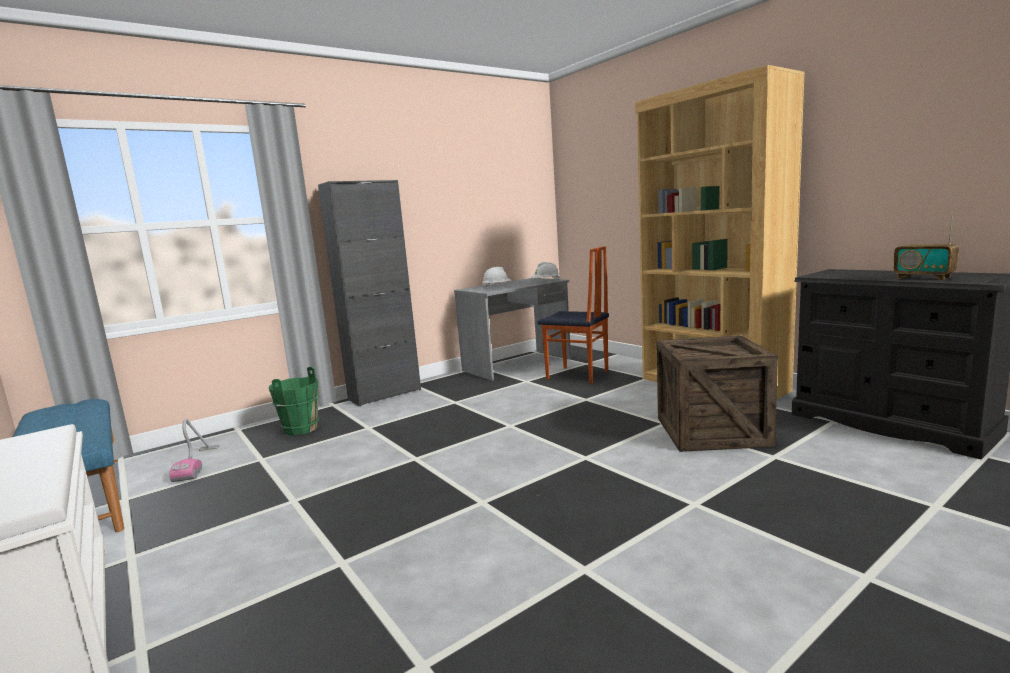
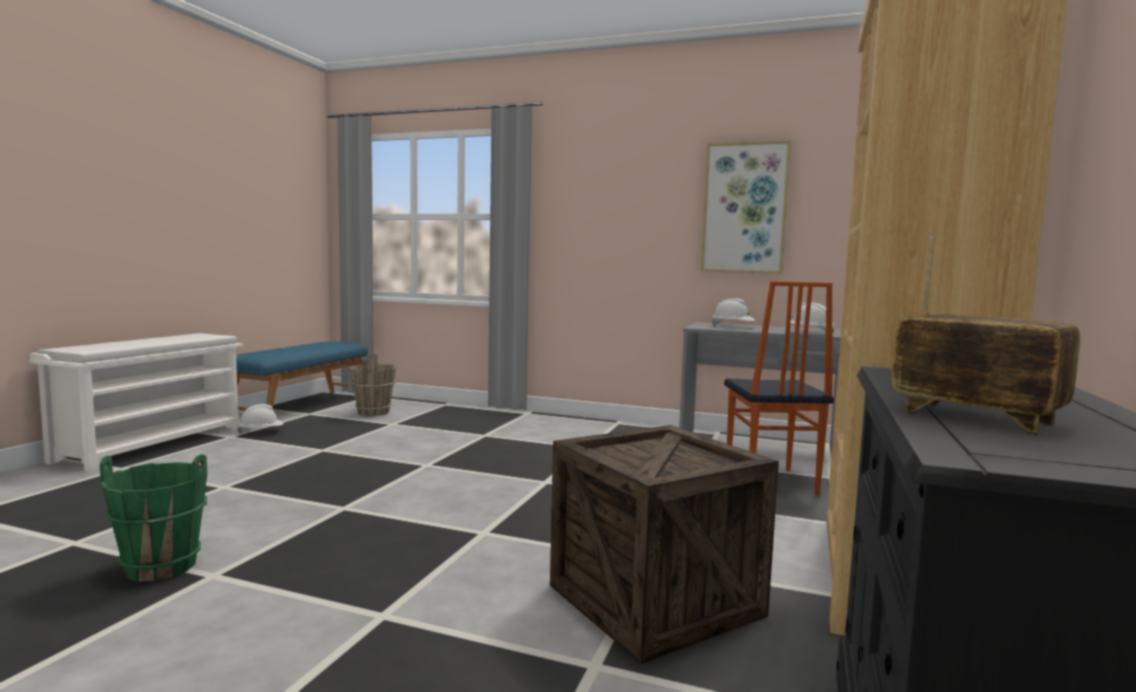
camera: 55 degrees right, 5 degrees down
vacuum cleaner [169,419,219,482] -> brown bucket [350,354,396,416]
green bucket [269,367,320,436] -> green bucket moved to [100,454,208,581]
black cabinet [318,180,421,407] -> none
radio [893,217,959,280] -> radio turned 120 degrees clockwise [892,236,1081,433]
none -> white hard hat [237,404,284,434]
none -> picture [700,140,792,274]

